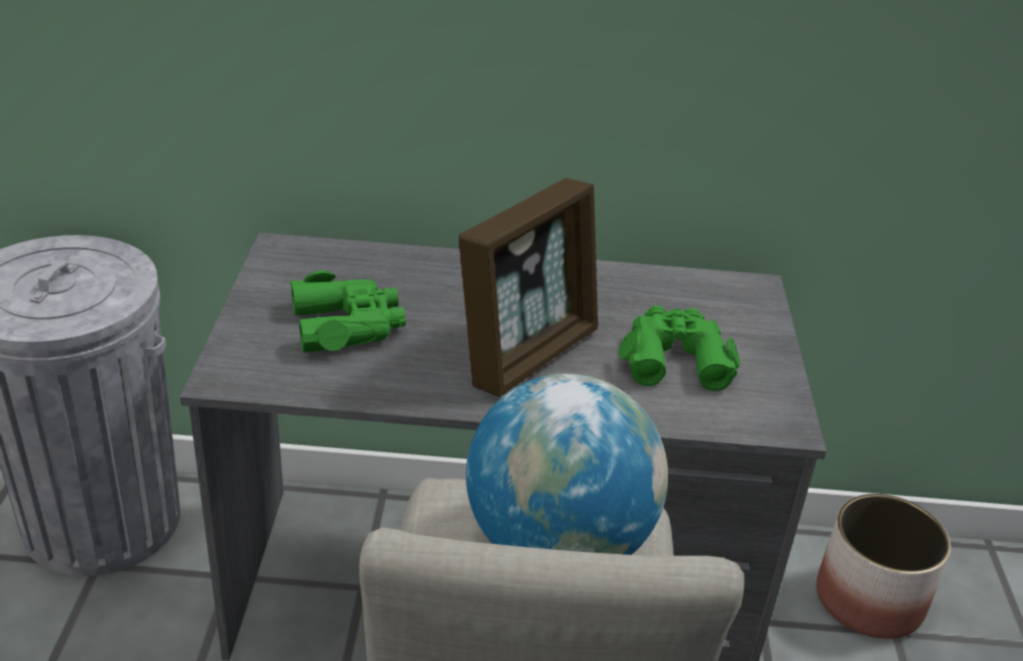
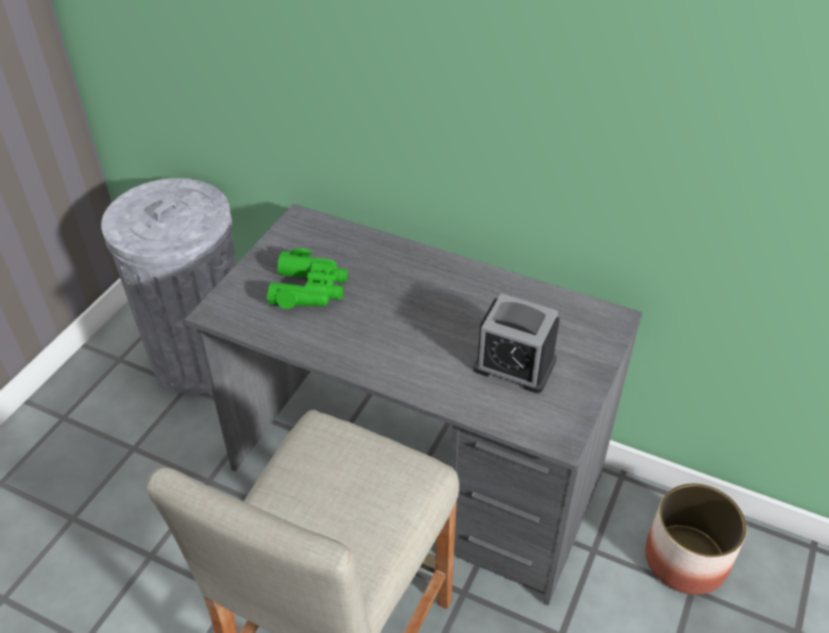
camera: 25 degrees right, 10 degrees up
picture frame [458,178,598,397] -> none
globe [466,374,668,555] -> none
green binoculars [619,305,740,391] -> alarm clock [473,293,560,393]

